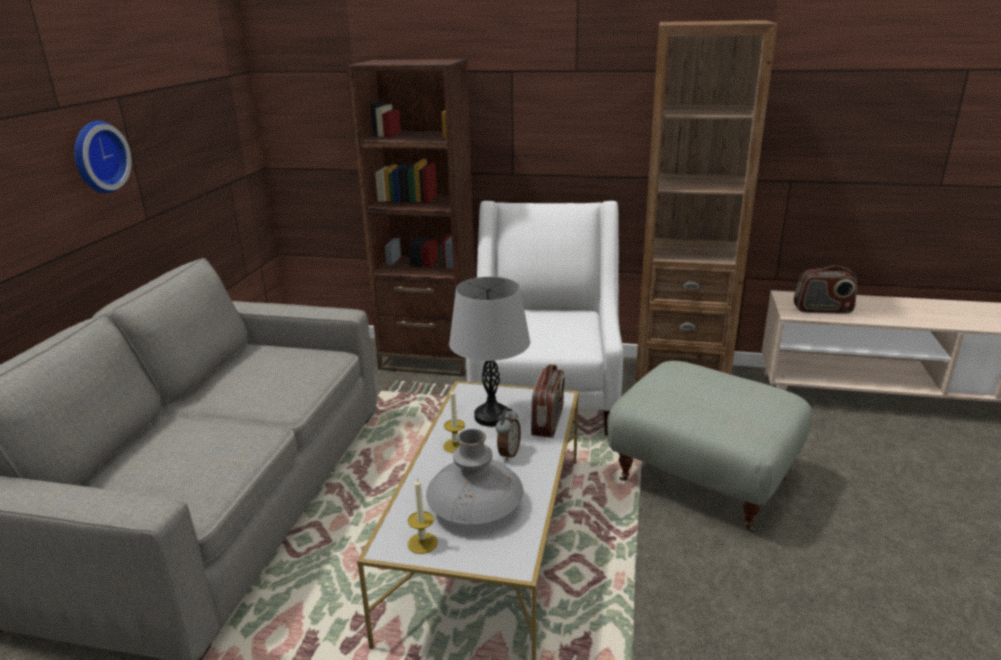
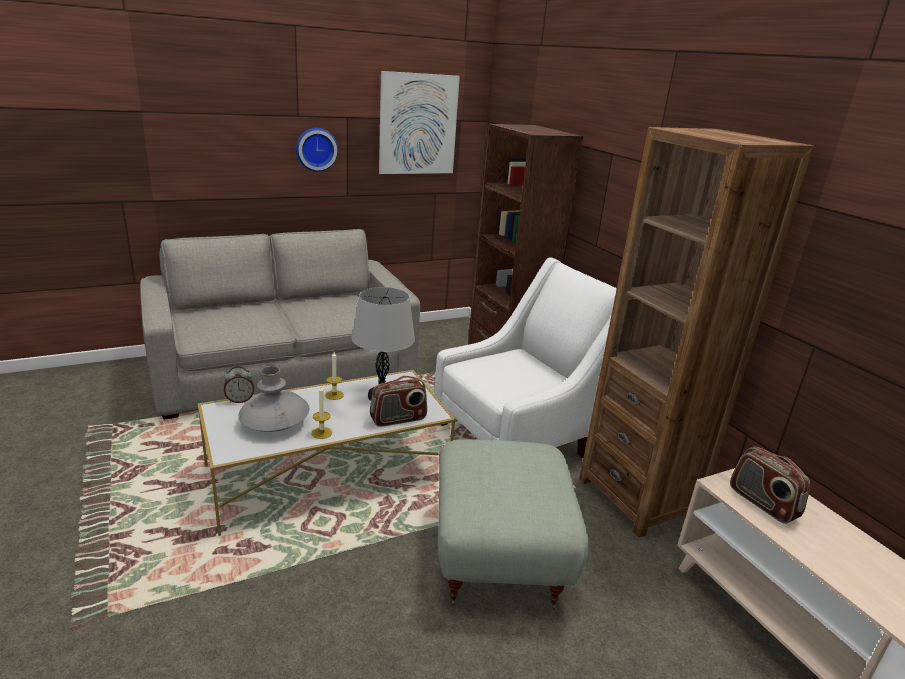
camera: 50 degrees right, 0 degrees up
candle [408,478,438,554] -> candle moved to [312,386,332,439]
alarm clock [496,408,521,461] -> alarm clock moved to [224,366,254,403]
none -> picture [379,71,460,174]

